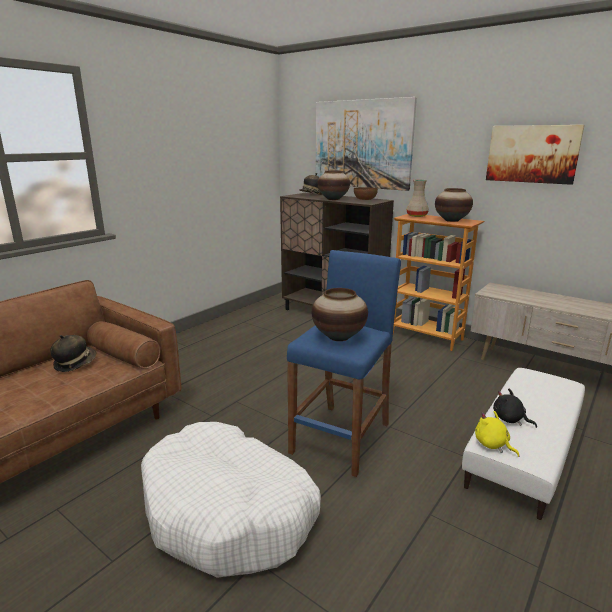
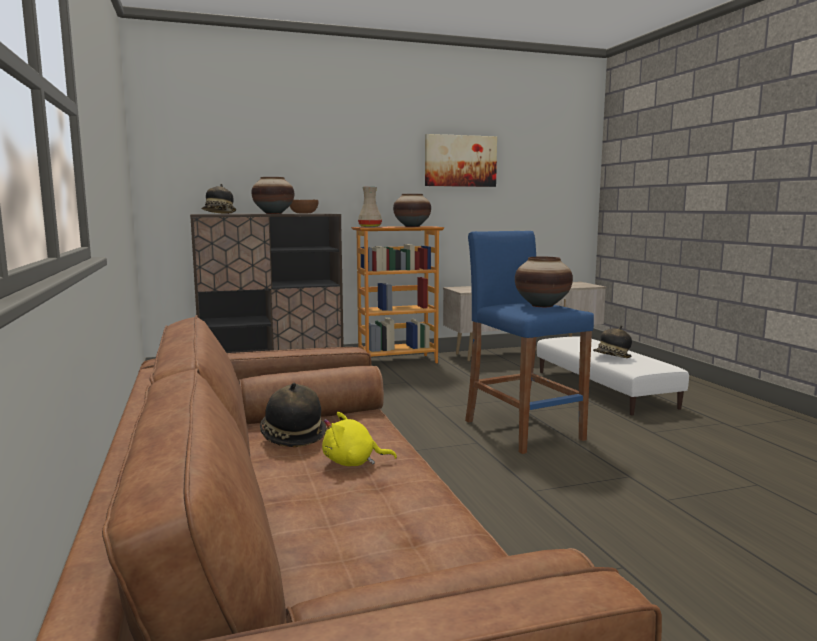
camera: 55 degrees left, 10 degrees down
white dog bed [141,422,321,578] -> none
picture [316,97,417,191] -> none
yellow plush toy [475,411,519,457] -> yellow plush toy moved to [322,412,397,466]
black plush toy [493,389,537,428] -> hat [593,325,632,358]

